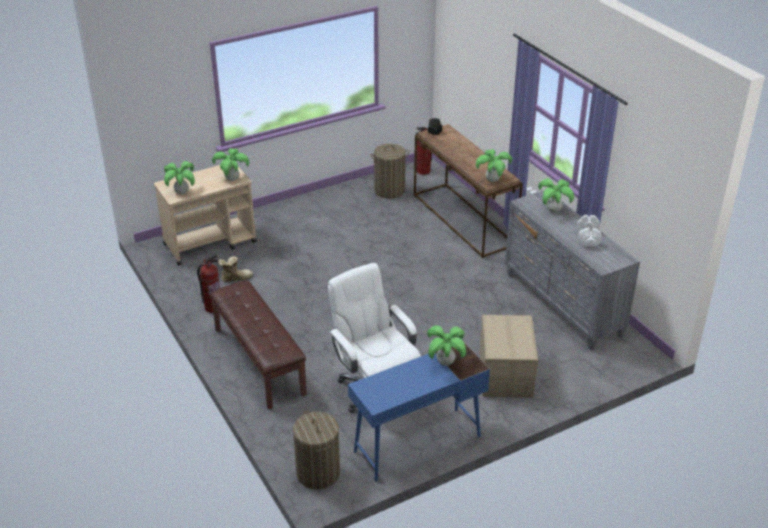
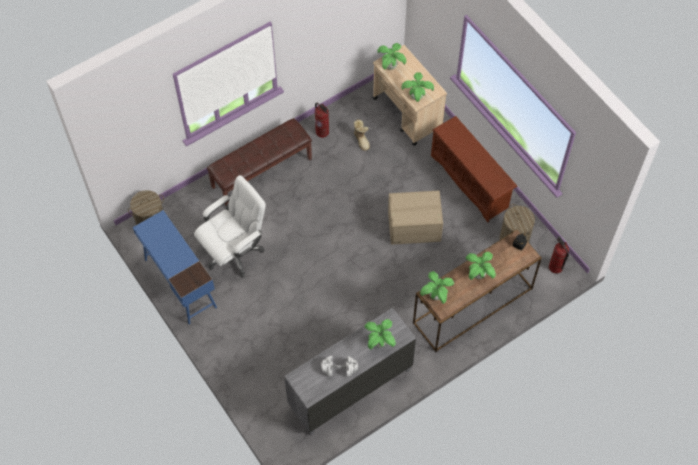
camera: 85 degrees right, 25 degrees up
potted plant [427,325,466,366] -> potted plant moved to [466,252,496,280]
cardboard box [479,315,538,398] -> cardboard box moved to [388,191,443,245]
none -> brown shoe rack [431,116,517,222]

